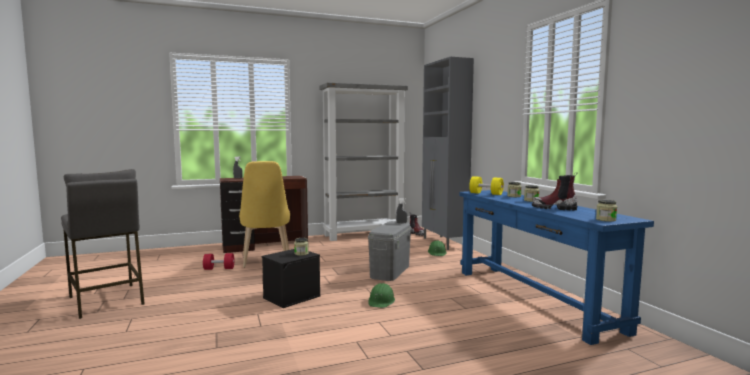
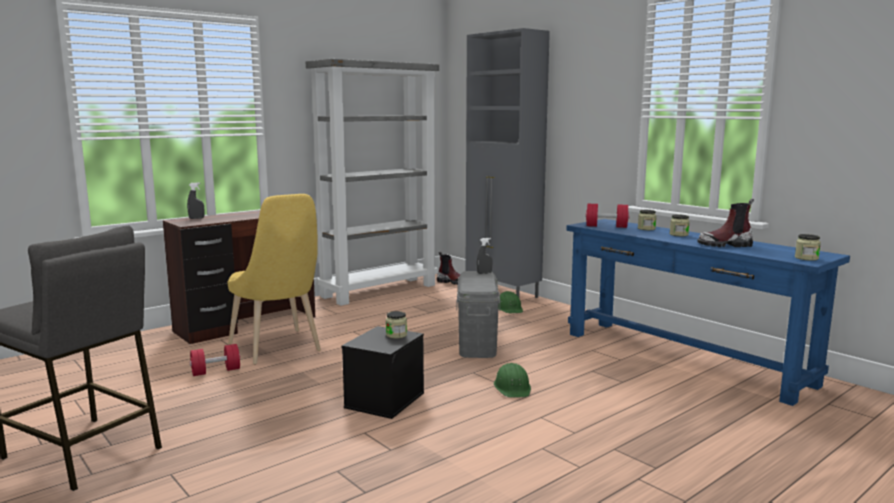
camera: 20 degrees left, 5 degrees up
yellow dumbbell [469,176,504,195] -> red dumbbell [585,204,630,228]

